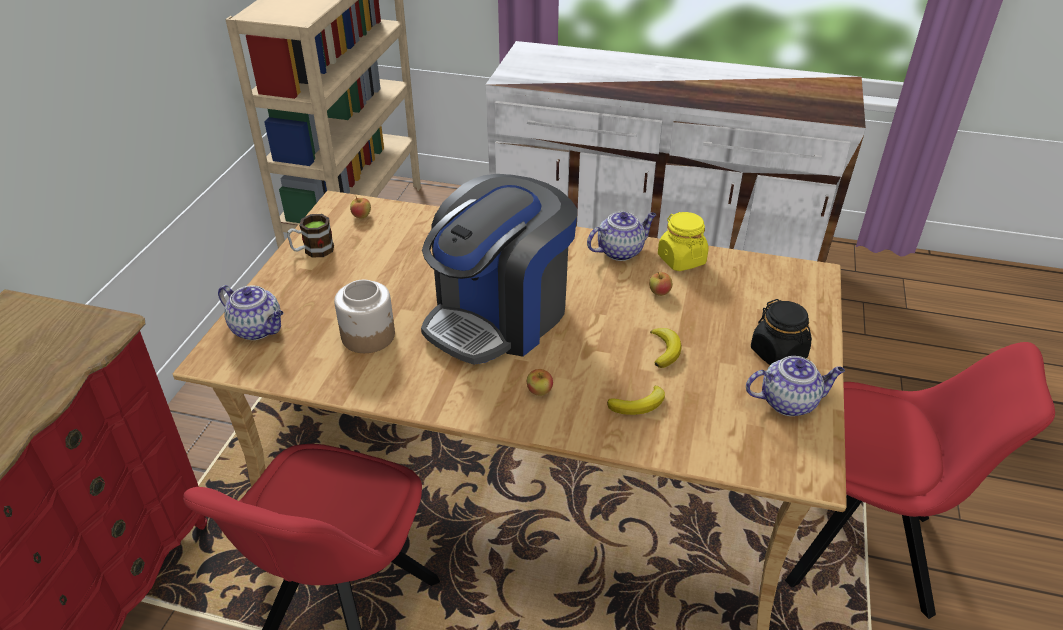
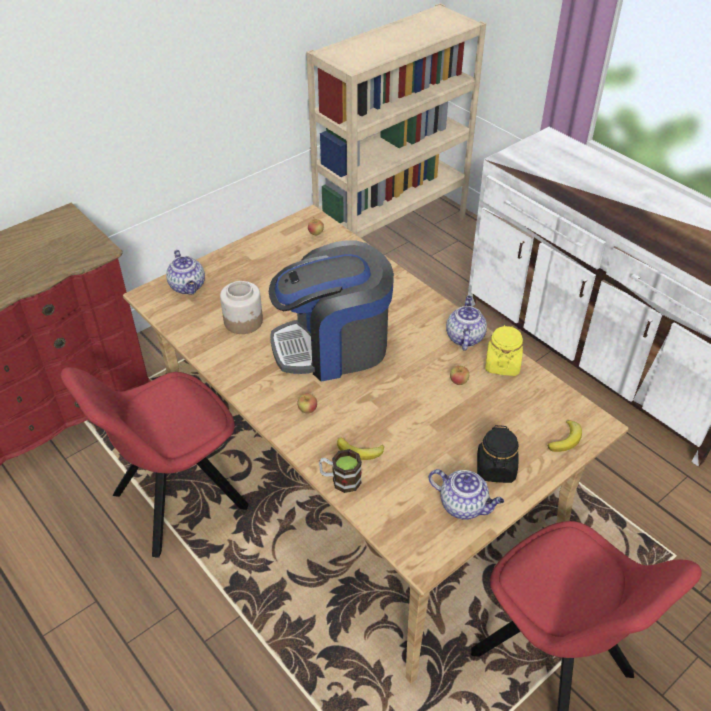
camera: 35 degrees right, 5 degrees up
mug [287,214,334,257] -> mug moved to [319,449,362,493]
teapot [587,212,657,261] -> teapot turned 90 degrees counterclockwise [446,295,487,350]
banana [650,328,681,368] -> banana moved to [548,420,582,452]

